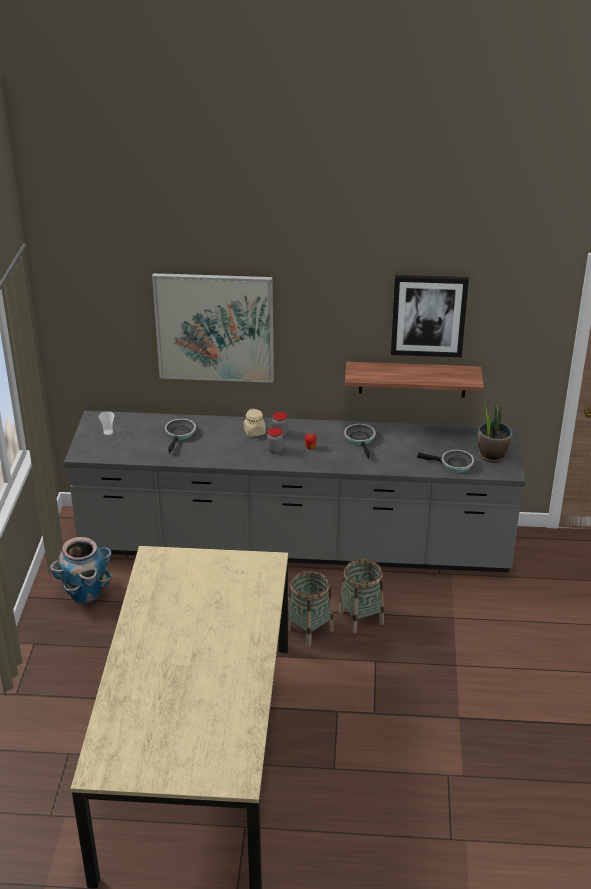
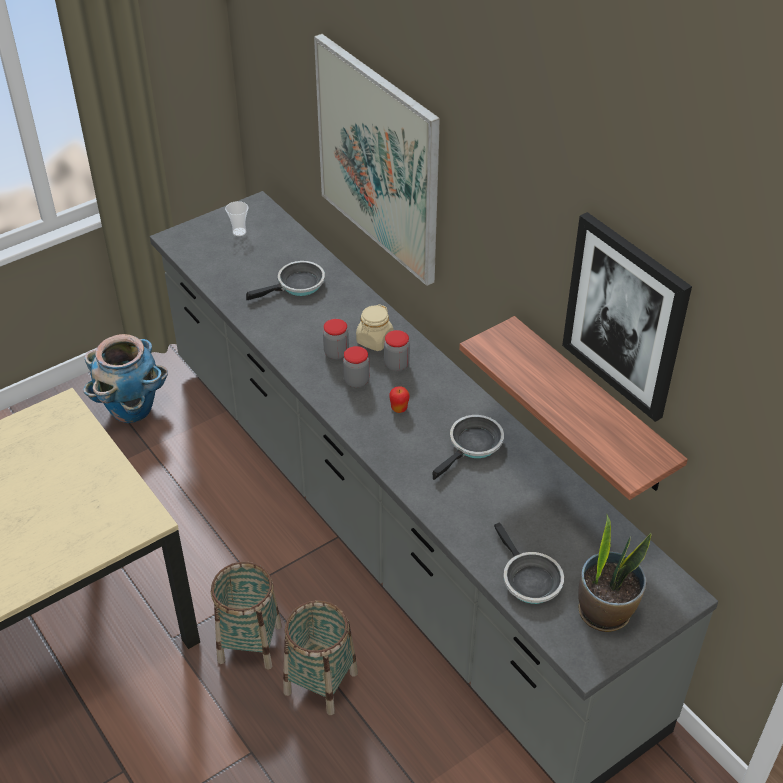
camera: 50 degrees right, 10 degrees up
none -> jar [323,319,349,359]

